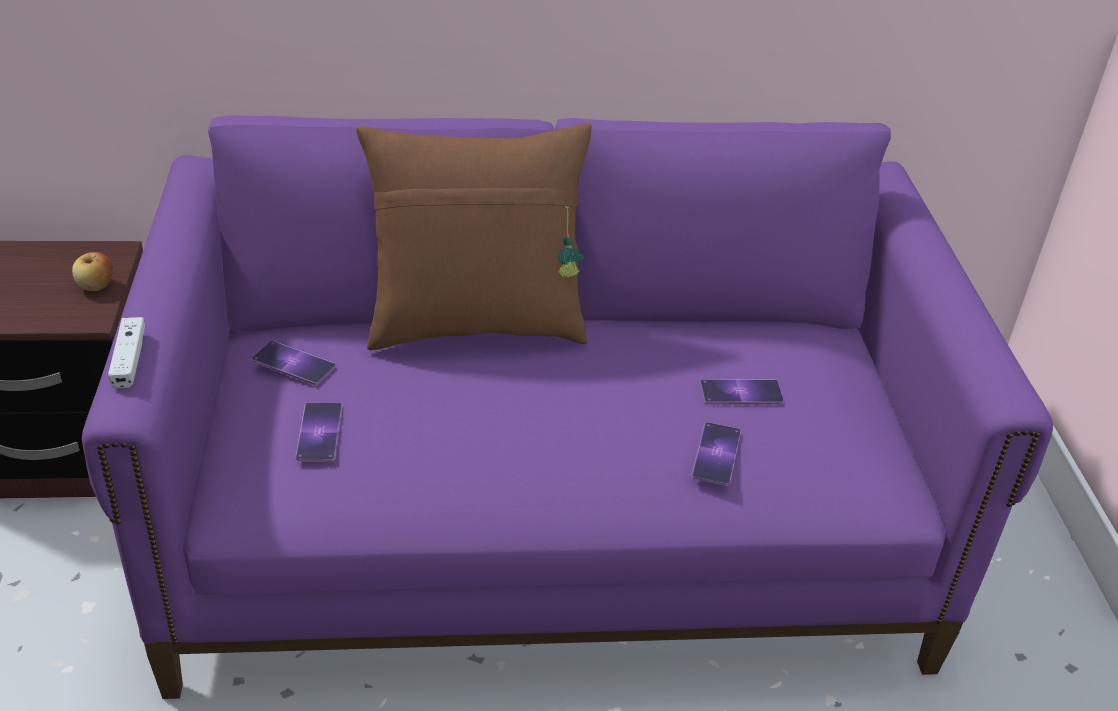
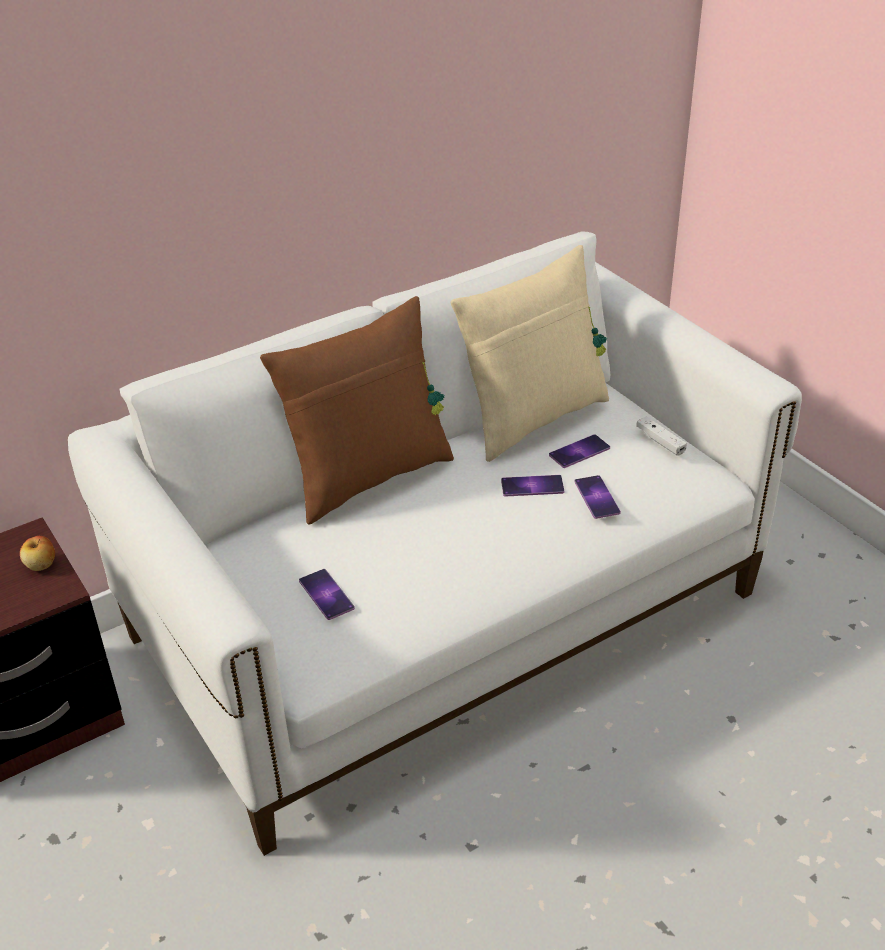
camera: 25 degrees left, 0 degrees up
purple sofa [82,115,1053,699] -> white sofa [68,231,802,856]
white game controller [108,317,145,388] -> white game controller moved to [636,416,687,456]
phone [251,341,336,385] -> phone moved to [501,475,564,496]
none -> beige pillow [450,245,609,462]

